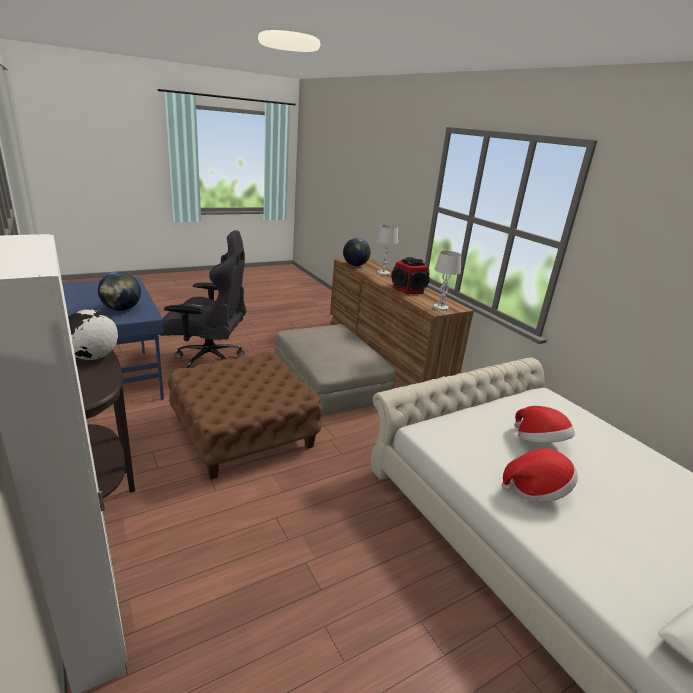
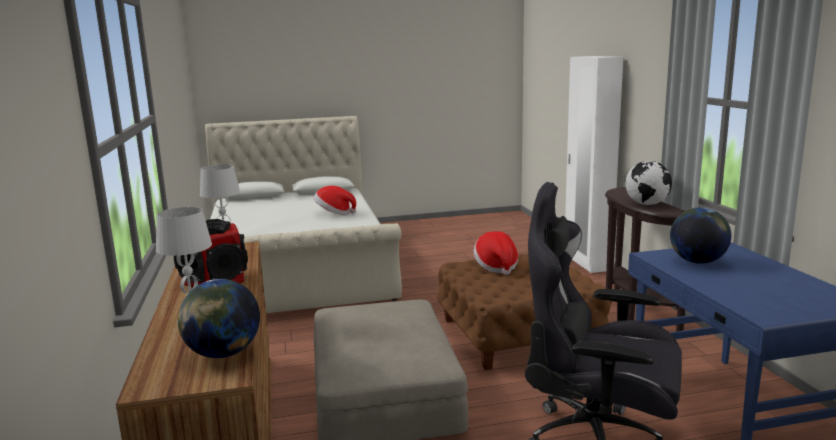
camera: 160 degrees left, 10 degrees down
hat [514,406,575,443] -> hat moved to [474,231,518,275]

